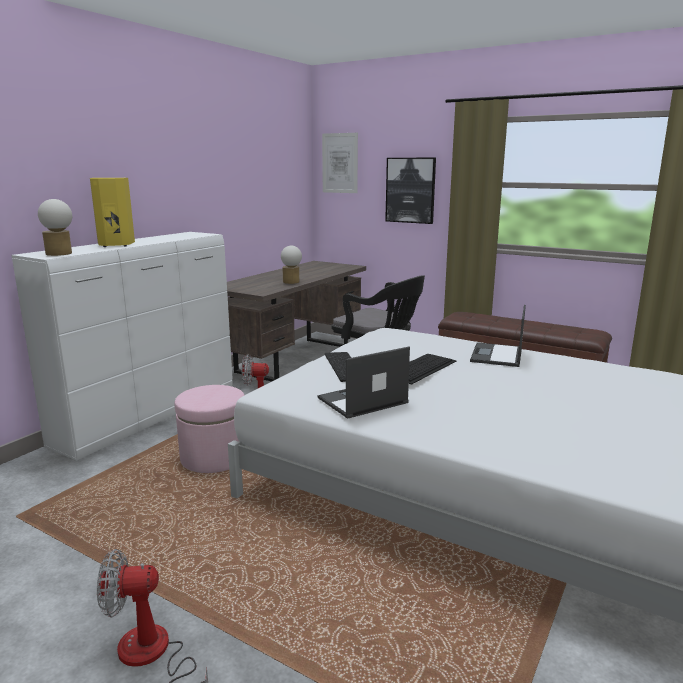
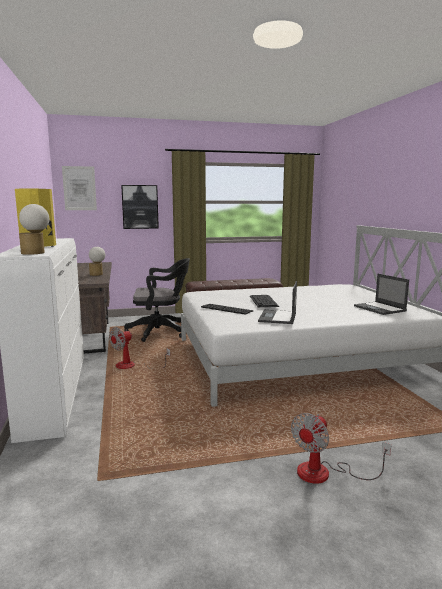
camera: 45 degrees left, 5 degrees down
pink ottoman [175,385,244,473] -> none
laptop [470,305,526,367] -> laptop moved to [354,274,409,315]

